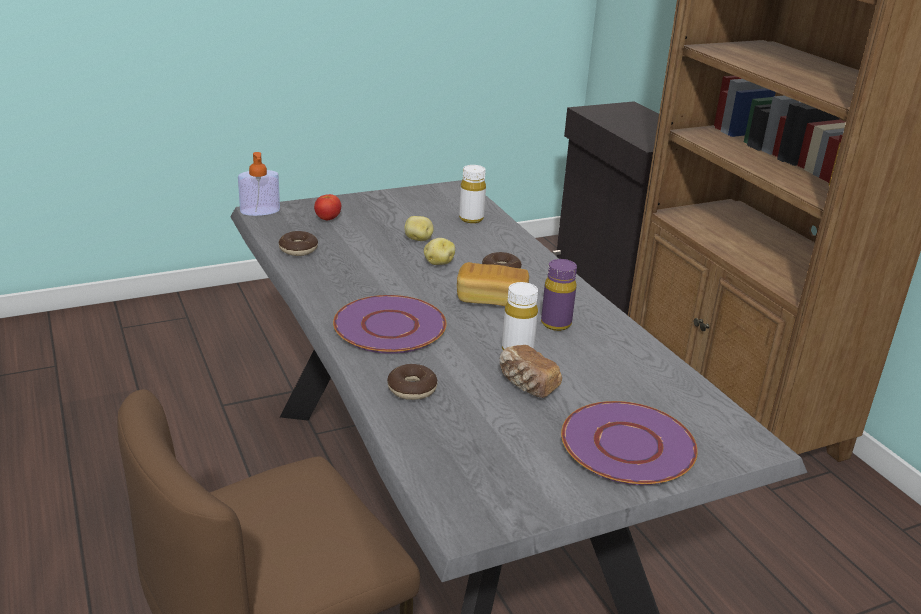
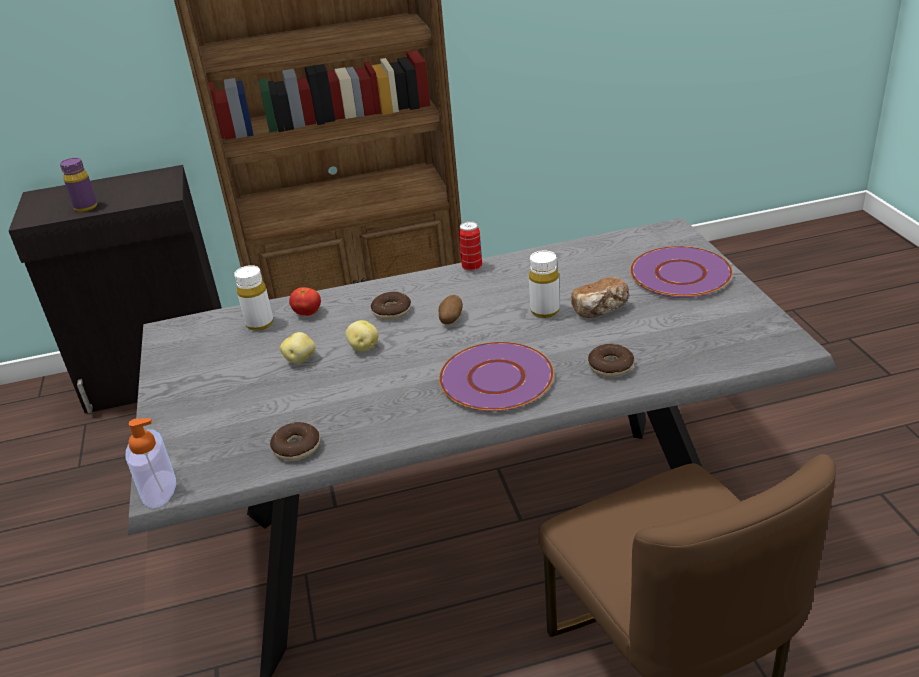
camera: 75 degrees left, 5 degrees up
tomato [314,194,341,220] -> tomato moved to [289,287,321,316]
bread [457,262,529,306] -> potato [438,295,463,325]
purple bottle [541,259,577,331] -> purple bottle moved to [60,158,97,212]
none -> can [459,221,482,272]

